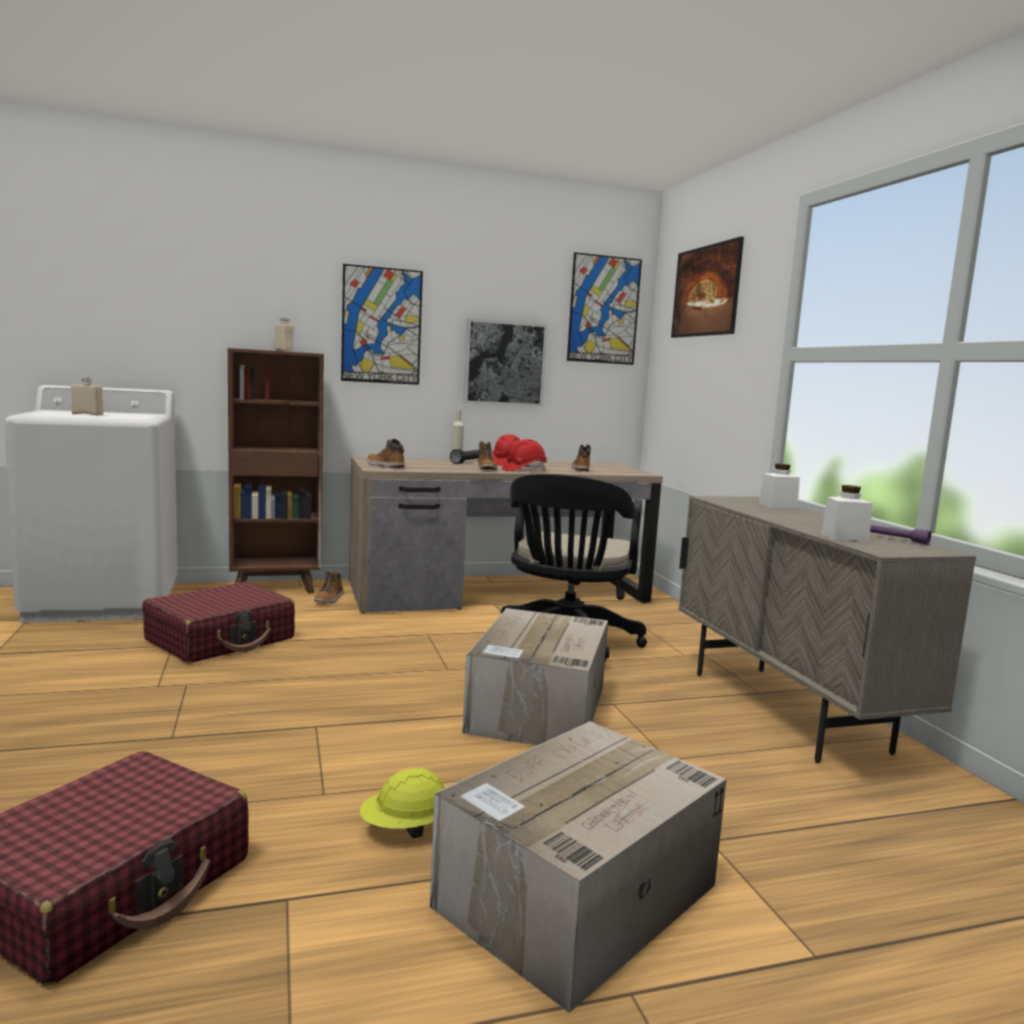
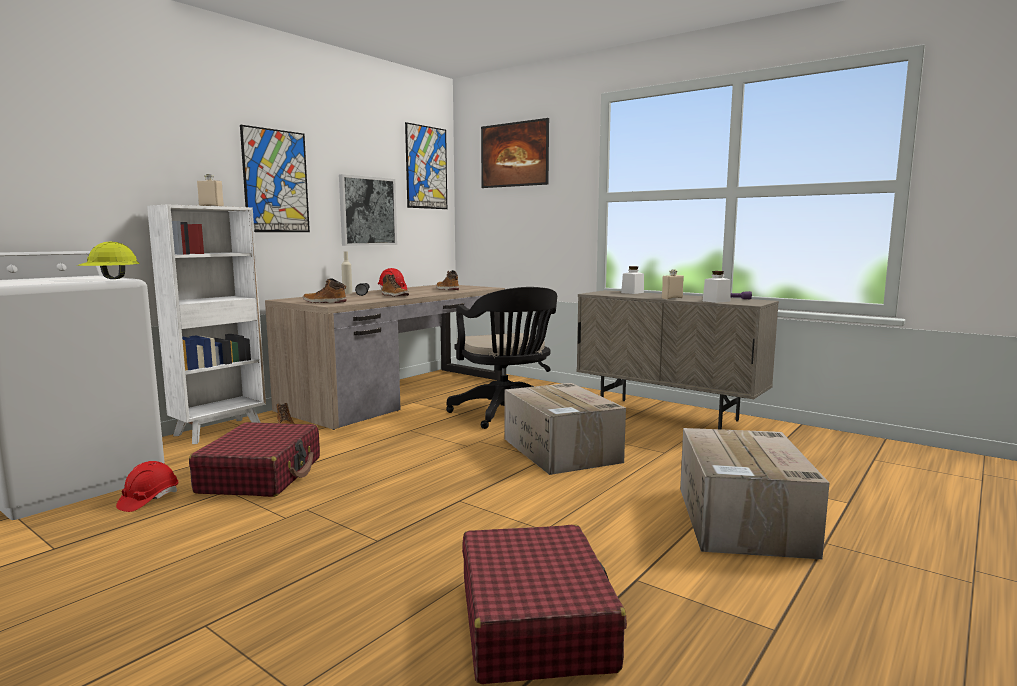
camera: 35 degrees left, 0 degrees up
beige bottle [71,377,103,416] -> beige bottle moved to [662,269,684,299]
brown bookcase [228,348,324,593] -> white bookcase [147,205,266,444]
yellow hard hat [360,768,446,838] -> yellow hard hat moved to [76,241,139,279]
red hard hat [502,439,547,471] -> red hard hat moved to [116,461,178,512]

